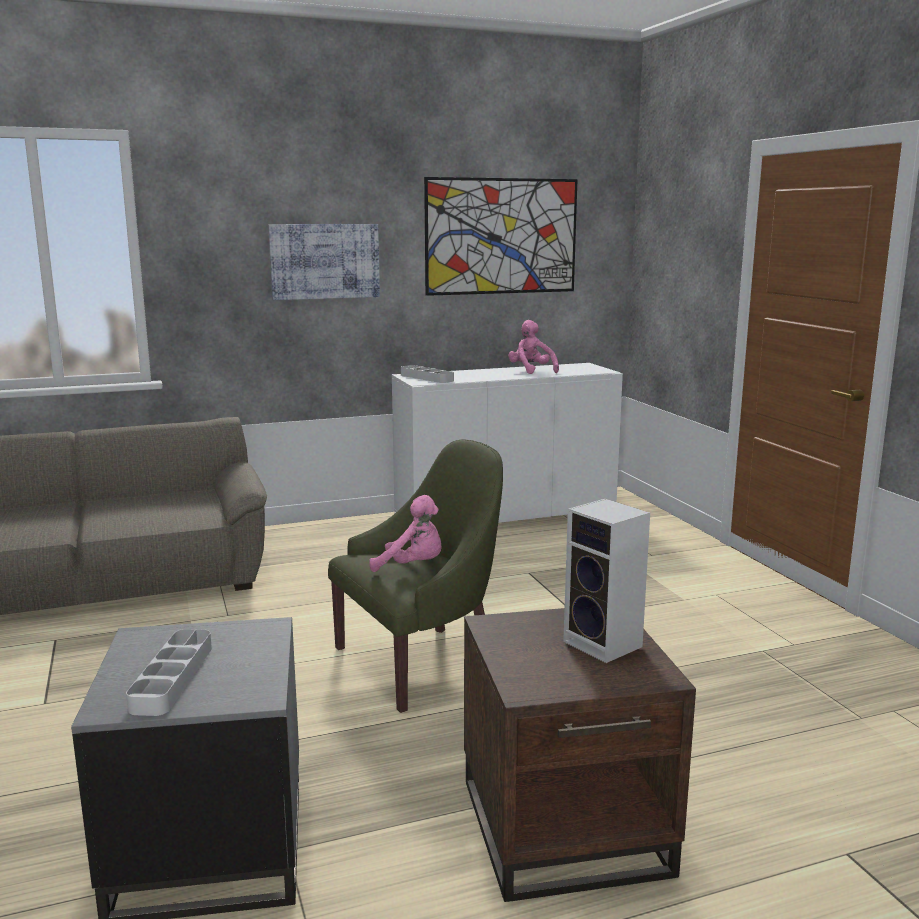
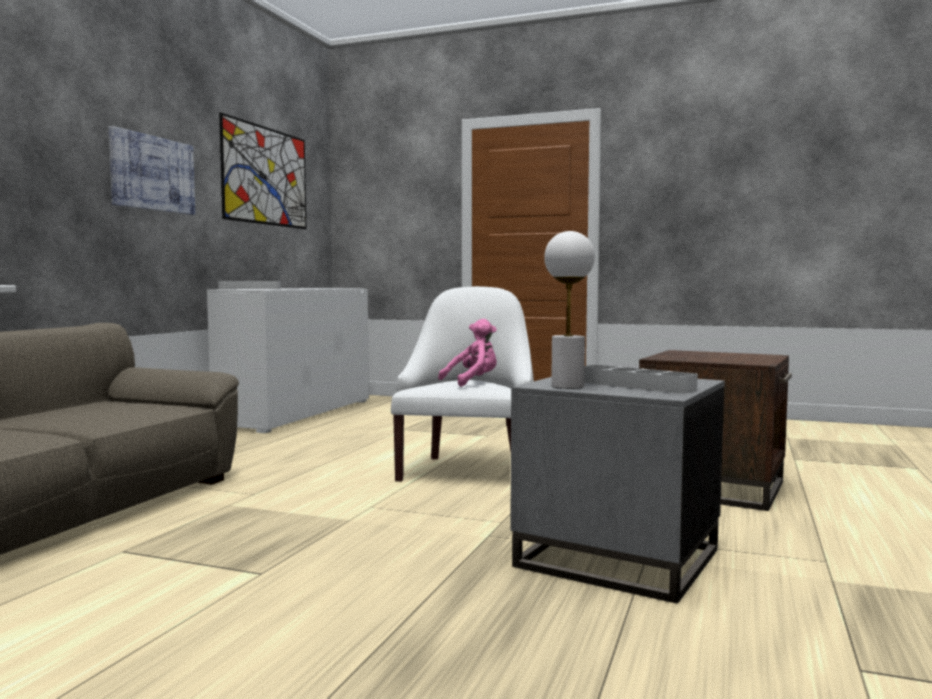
camera: 50 degrees left, 10 degrees down
green armchair [328,440,503,713] -> white armchair [391,286,534,482]
pink plush toy [508,320,559,374] -> none
speaker [563,498,650,663] -> none
none -> white table lamp [544,231,595,389]

